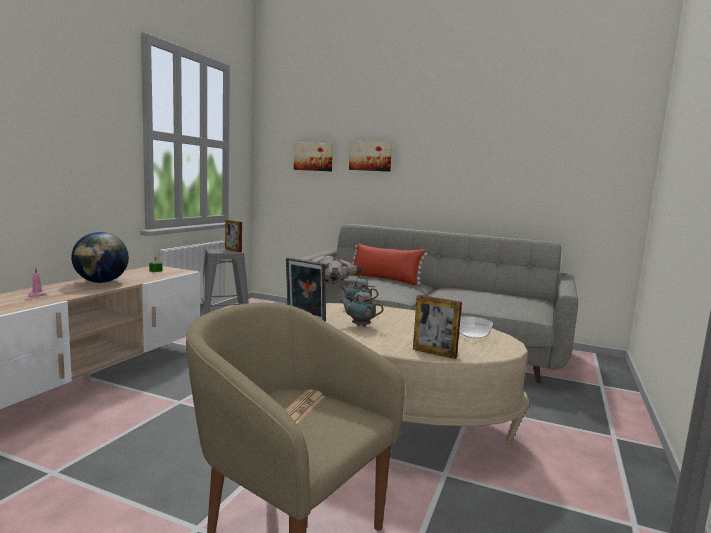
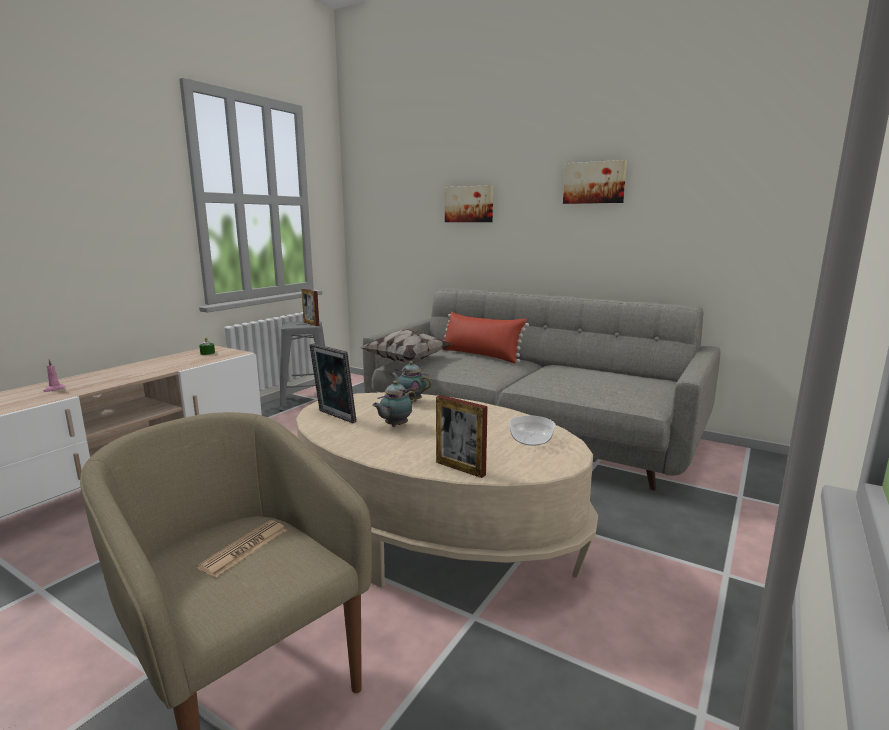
camera: 10 degrees right, 5 degrees up
globe [71,232,129,283] -> none
picture [294,142,333,172] -> picture moved to [563,160,627,204]
teapot [341,288,384,327] -> teapot turned 75 degrees counterclockwise [372,381,416,427]

